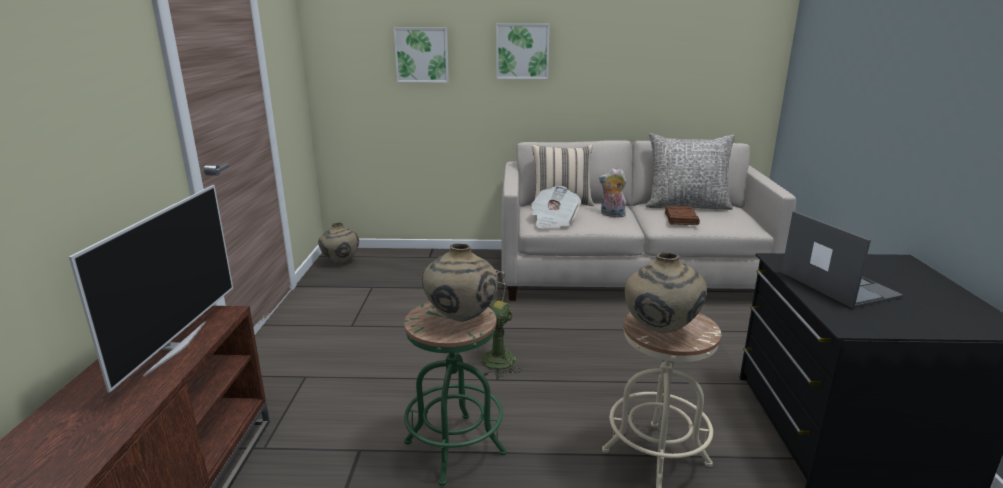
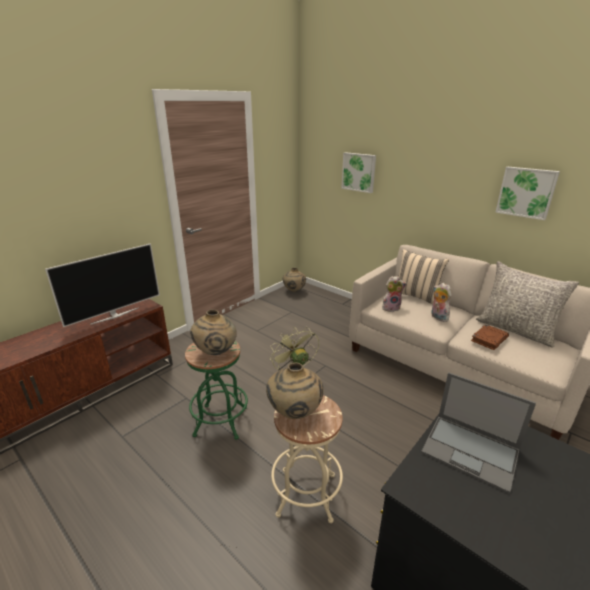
camera: 40 degrees right, 5 degrees up
picture [496,24,550,79] -> picture moved to [495,167,560,220]
newspaper [531,186,581,229] -> plush toy [382,276,407,312]
laptop [781,211,903,308] -> laptop turned 105 degrees clockwise [421,372,536,494]

